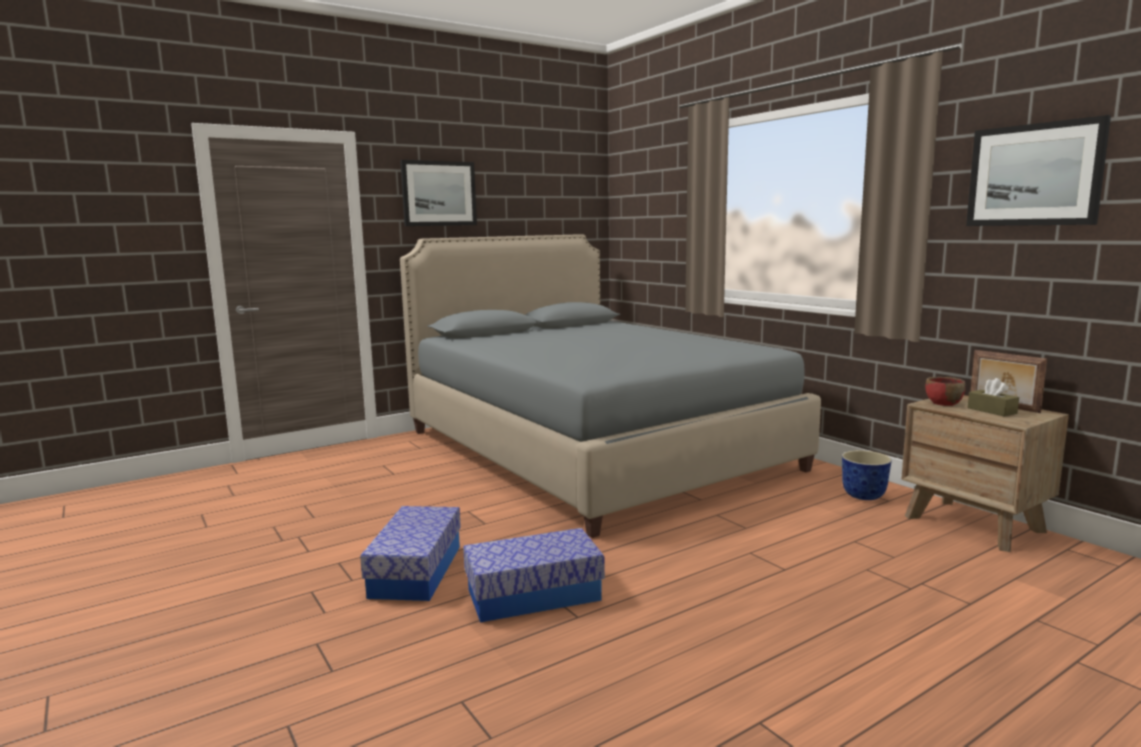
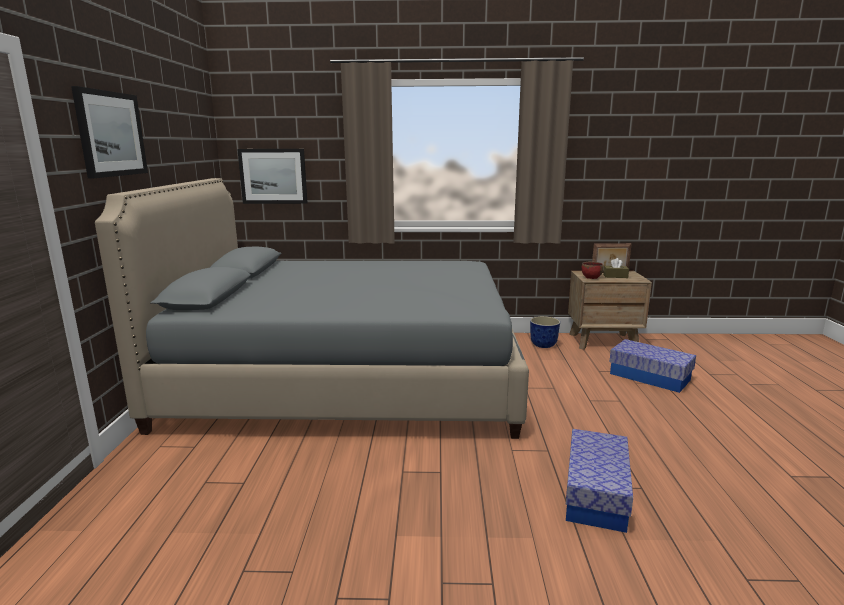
camera: 55 degrees left, 5 degrees up
storage box [360,506,461,601] -> storage box moved to [609,339,696,393]
picture [966,115,1111,226] -> picture moved to [237,149,308,204]

